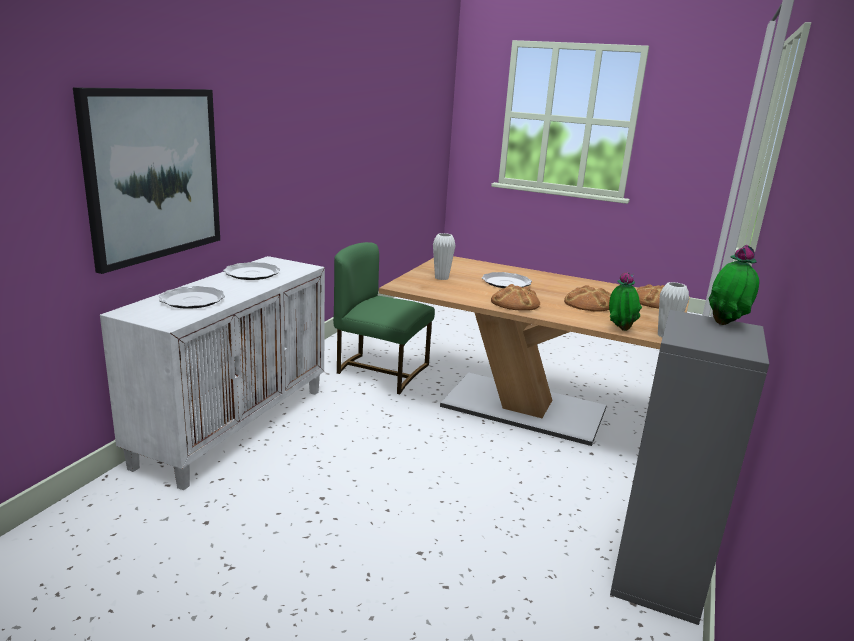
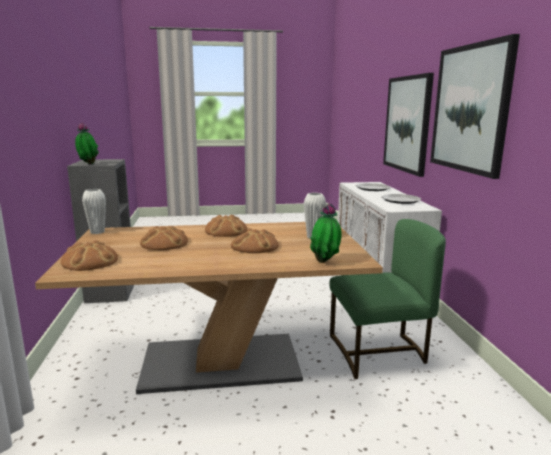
camera: 150 degrees right, 5 degrees down
plate [482,272,532,288] -> bread [231,228,279,253]
potted plant [609,272,642,331] -> potted plant moved to [310,203,342,263]
none -> picture [430,34,520,179]

